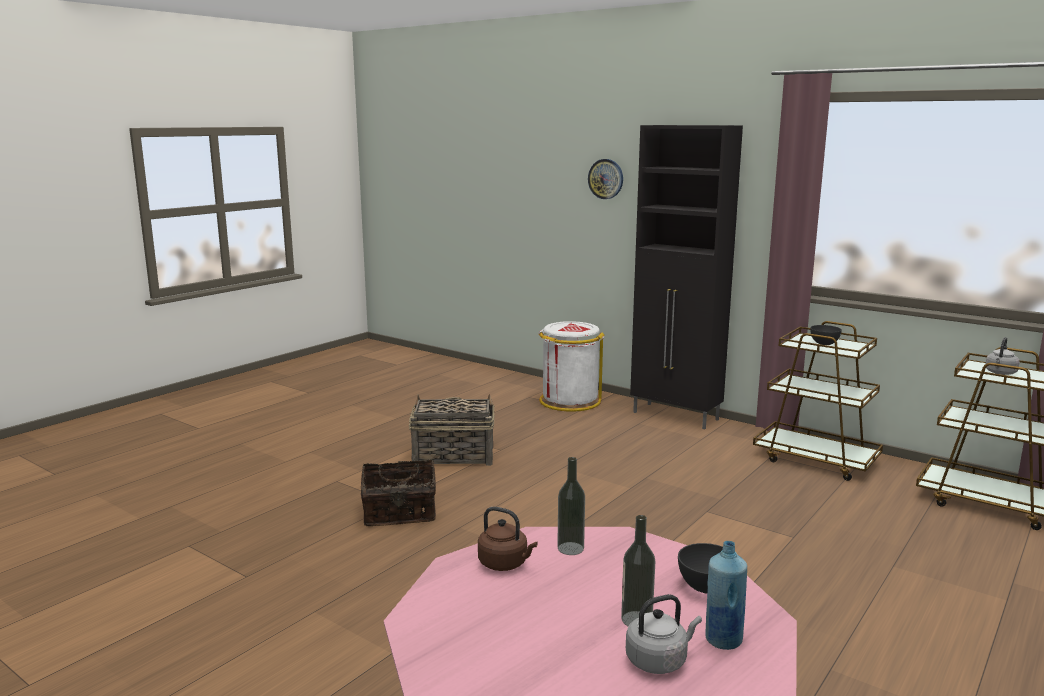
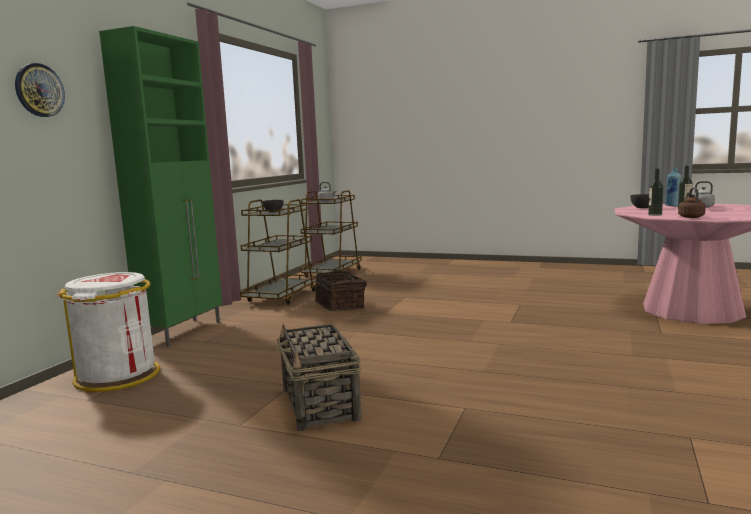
camera: 105 degrees left, 5 degrees down
basket [361,459,436,526] -> basket moved to [315,269,367,311]
black cabinet [630,125,743,429] -> green cabinet [99,26,222,346]

